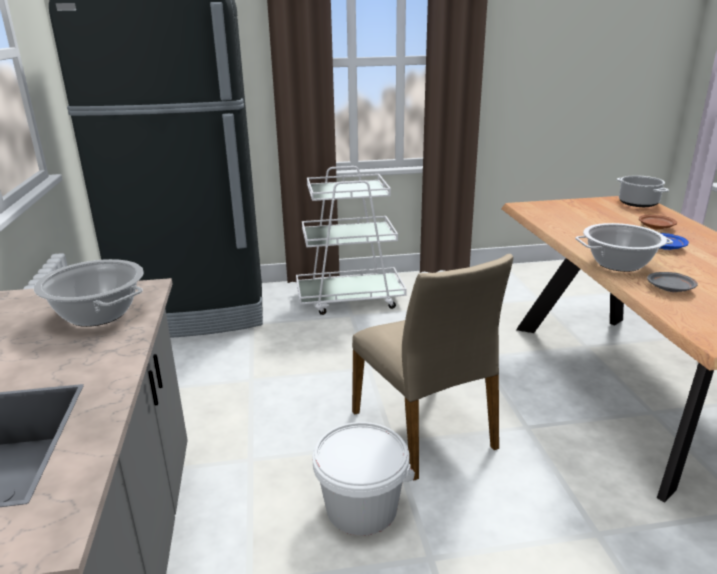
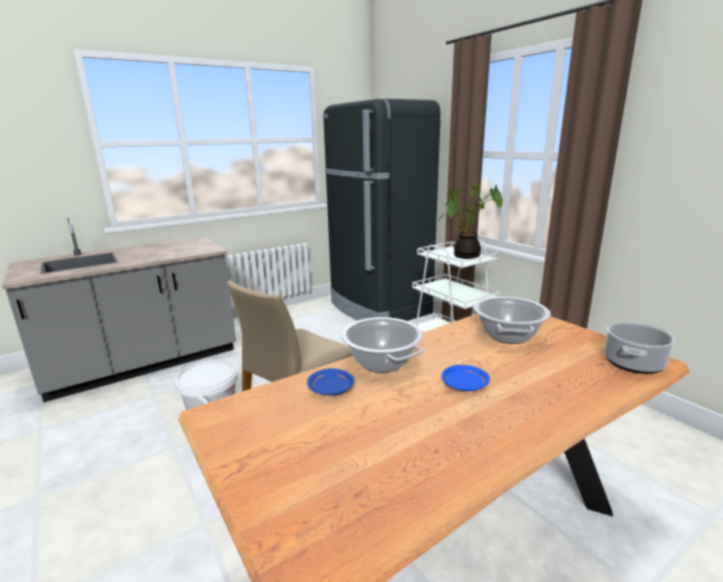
camera: 65 degrees right, 5 degrees down
cooking pot [34,259,144,327] -> cooking pot moved to [474,297,551,344]
brown plate [639,215,677,230] -> none
grey plate [647,272,698,292] -> blue plate [307,368,354,396]
none -> potted plant [439,182,503,259]

